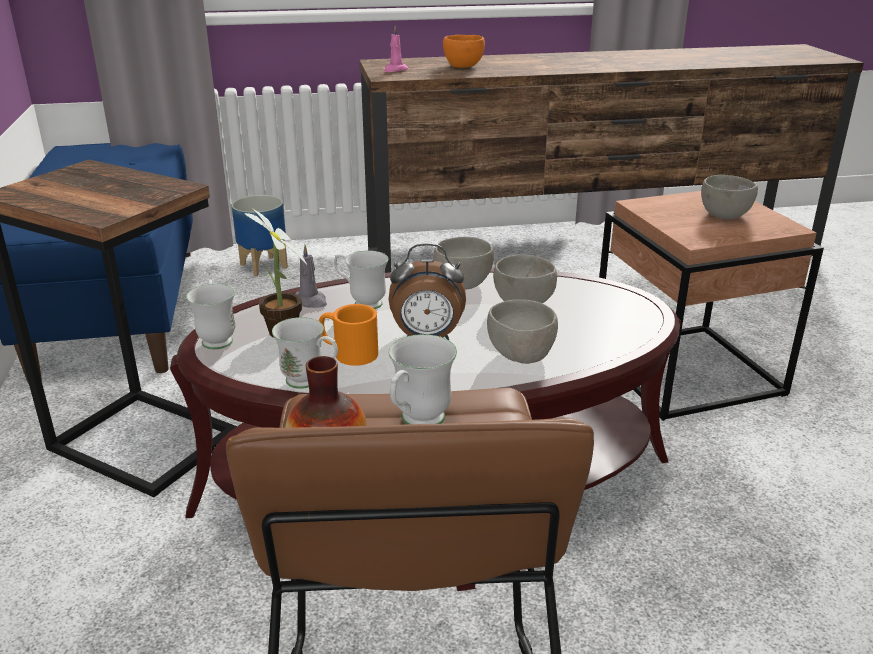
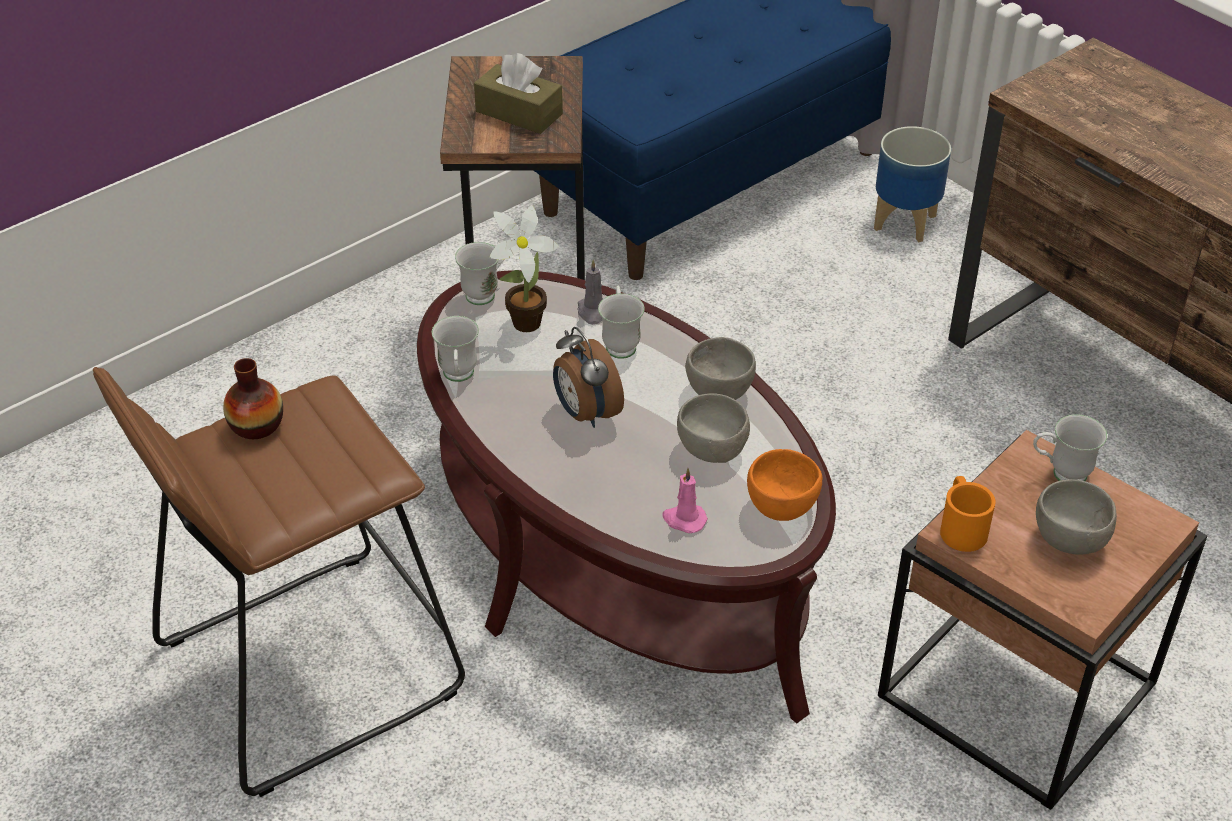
camera: 60 degrees right, 15 degrees up
orange mug [319,304,378,366] -> orange mug moved to [940,476,996,552]
pink candle [384,26,408,72] -> pink candle moved to [663,468,708,533]
white mug [389,334,457,424] -> white mug moved to [1033,414,1107,481]
orange bowl [443,35,485,68] -> orange bowl moved to [747,449,822,521]
grey bowl [487,299,558,364] -> none
none -> brown tissue box [474,53,563,134]

